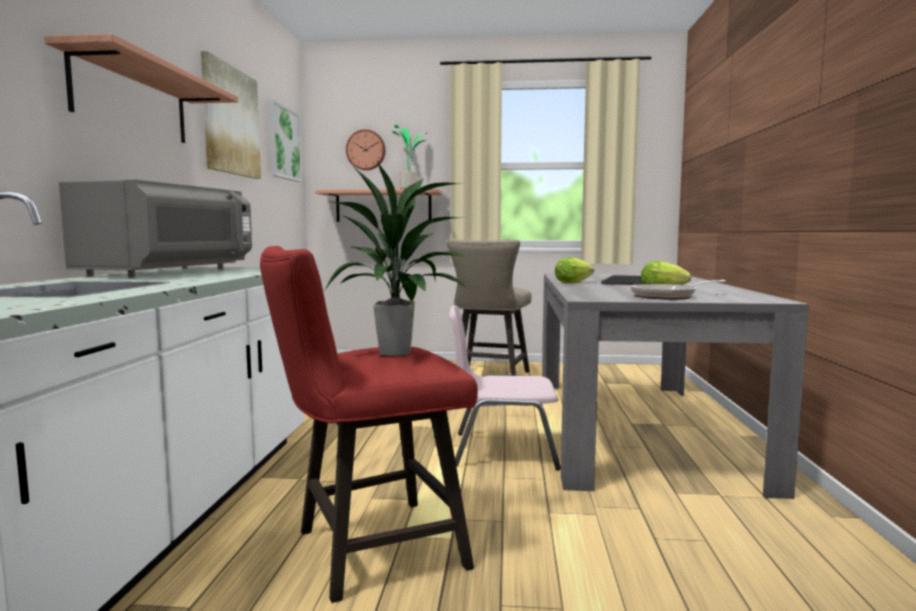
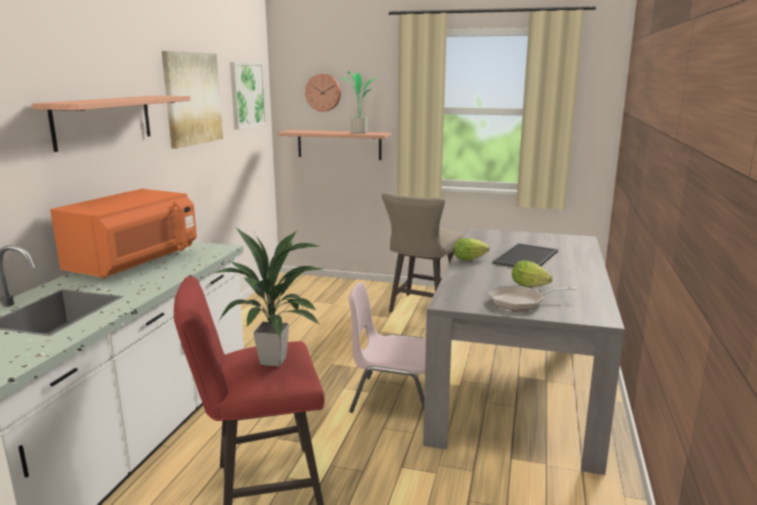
camera: 10 degrees right, 10 degrees up
grey microwave [59,179,252,277] -> orange microwave [50,189,197,278]

